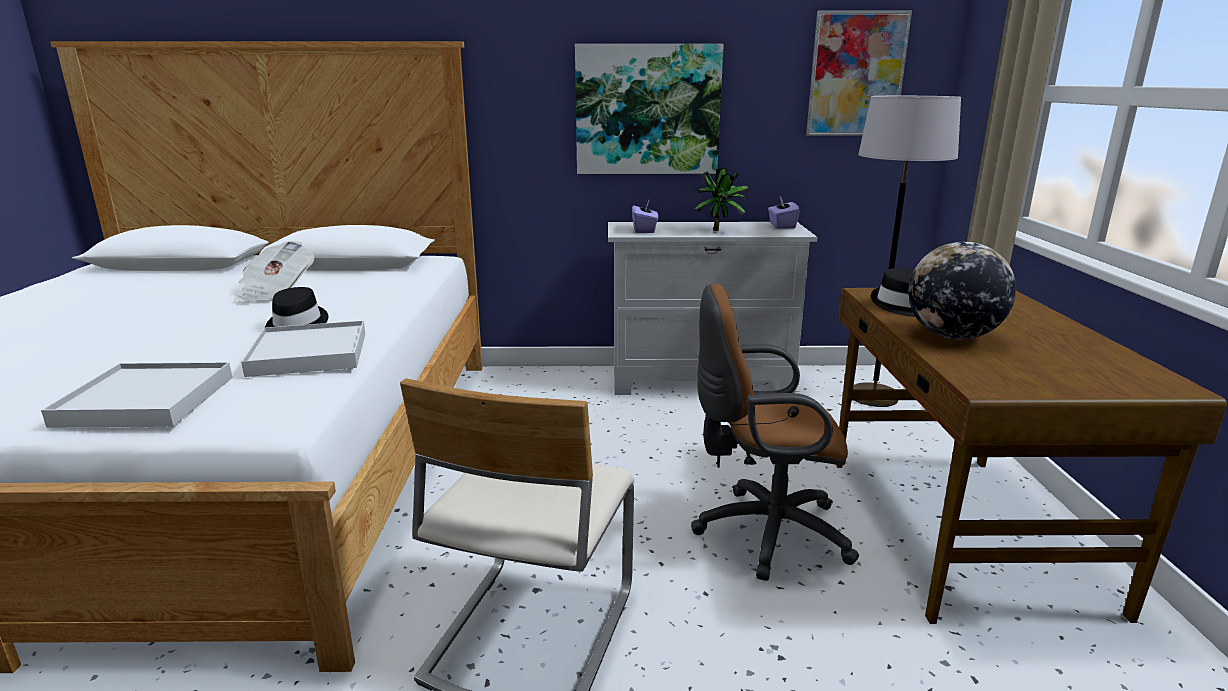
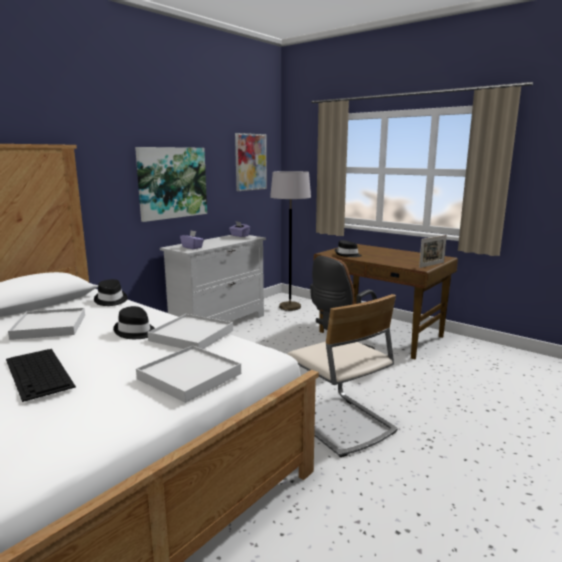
camera: 50 degrees left, 5 degrees down
newspaper [235,241,314,302] -> white tray [8,308,85,340]
potted plant [694,168,749,231] -> none
globe [908,242,1016,339] -> none
none -> keyboard [6,349,76,402]
none -> black hat [94,279,128,306]
none -> picture frame [419,235,447,268]

